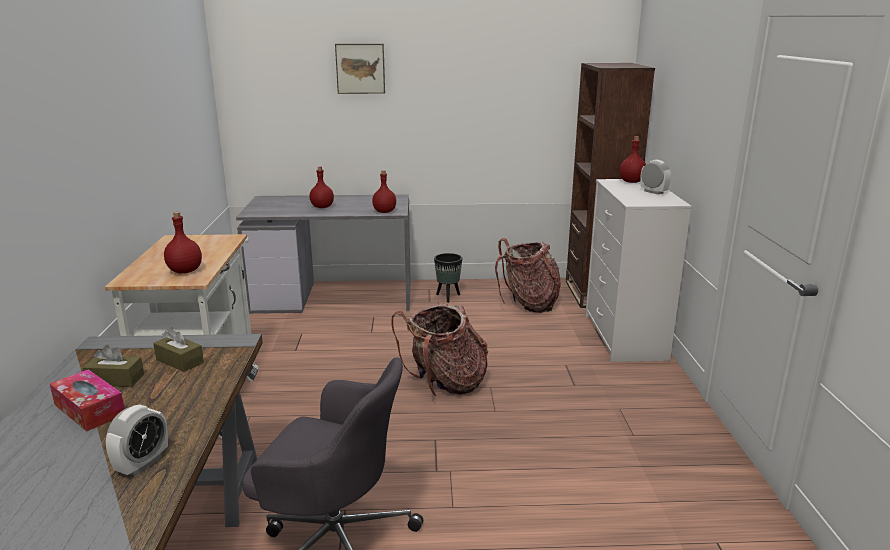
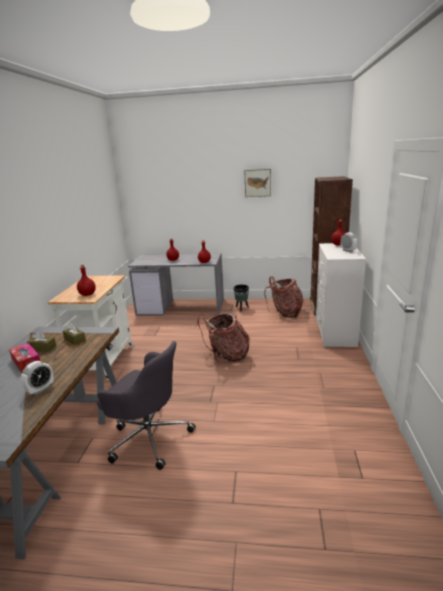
camera: 10 degrees right, 0 degrees up
picture [335,44,385,94] -> picture moved to [244,169,271,197]

